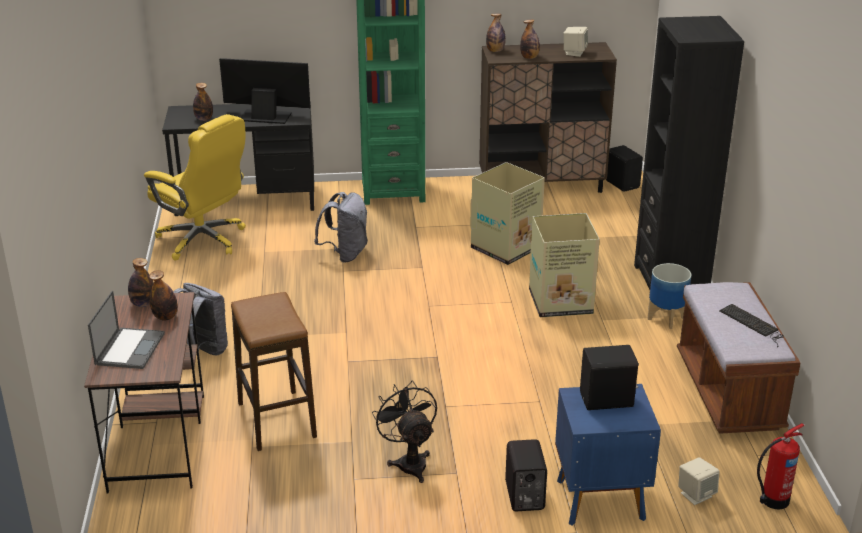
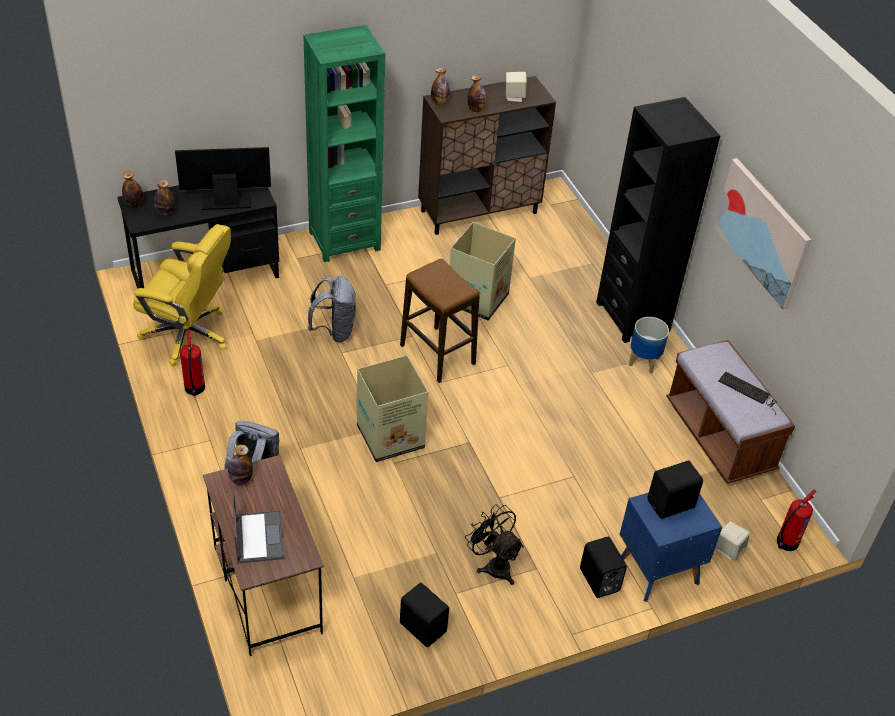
camera: 20 degrees left, 15 degrees up
bottle [149,270,178,321] -> bottle moved to [122,171,143,207]
stool [231,292,317,451] -> stool moved to [400,258,480,383]
cardboard box [529,213,600,317] -> cardboard box moved to [357,356,429,462]
black speaker [605,145,643,192] -> black speaker moved to [400,583,449,647]
none -> fire extinguisher [180,331,205,396]
none -> picture [714,158,811,310]

